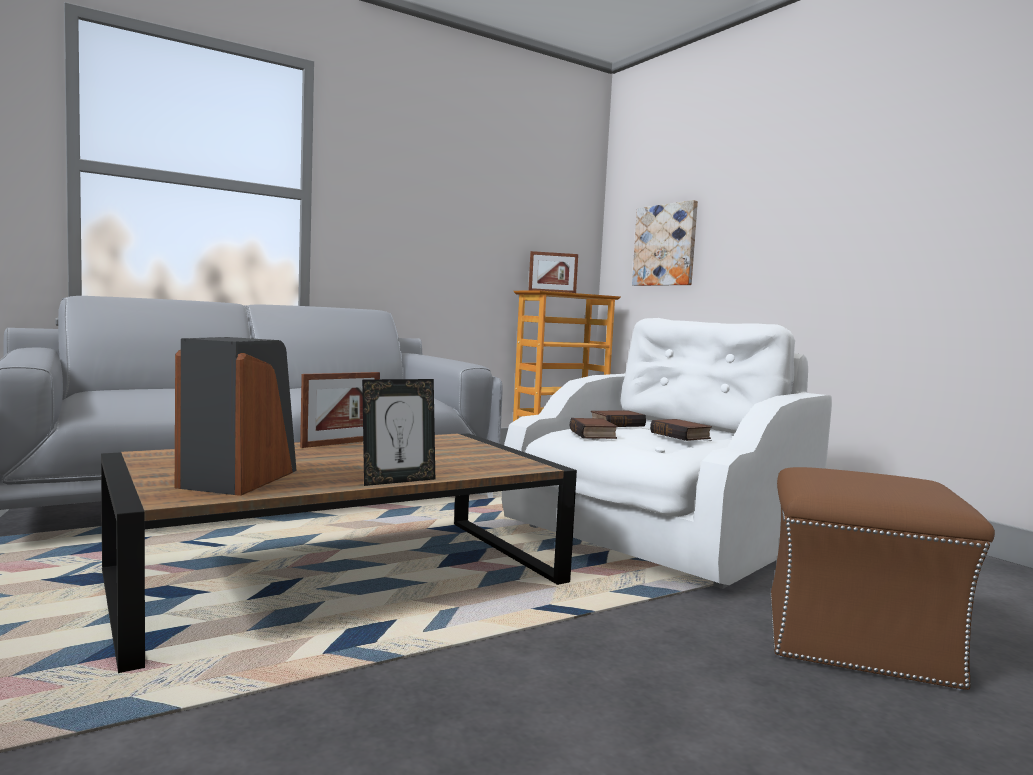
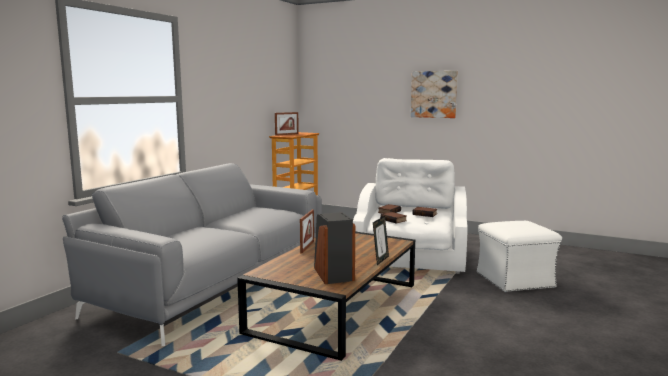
camera: 30 degrees left, 5 degrees up
picture [632,200,698,286] -> picture moved to [411,71,458,118]
brown ottoman [770,467,995,691] -> white ottoman [477,221,562,292]

